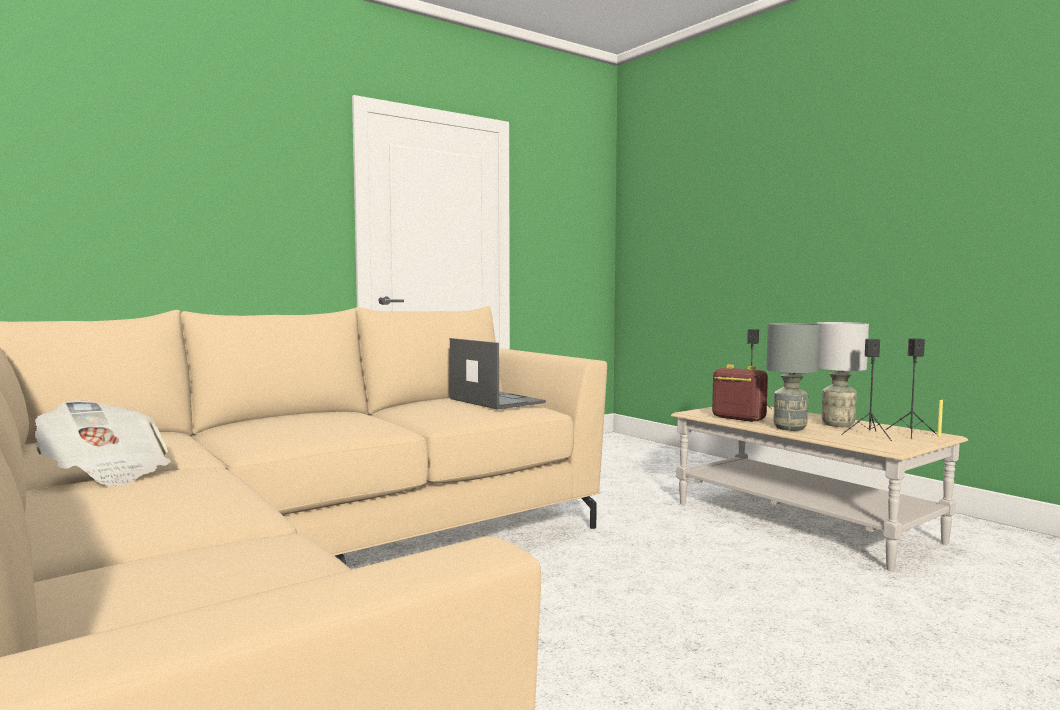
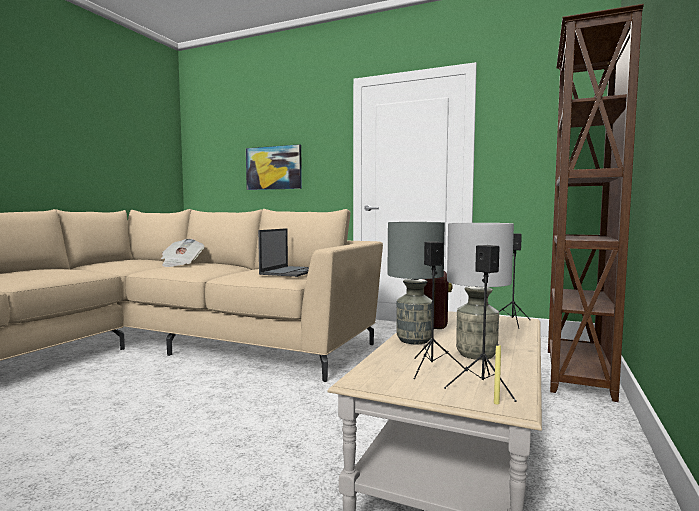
camera: 60 degrees right, 0 degrees up
newspaper [35,400,171,486] -> newspaper moved to [161,239,205,267]
none -> picture [246,144,302,190]
none -> brown bookcase [548,4,644,402]

